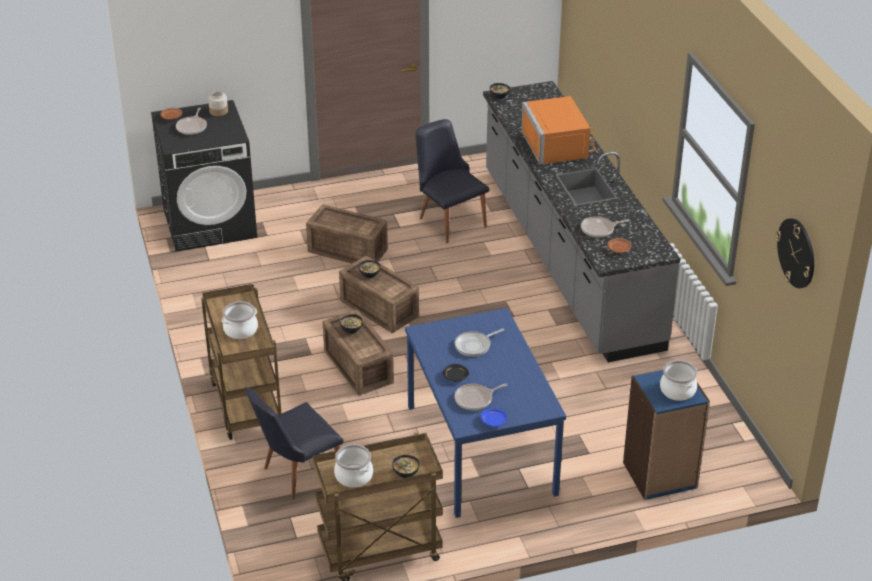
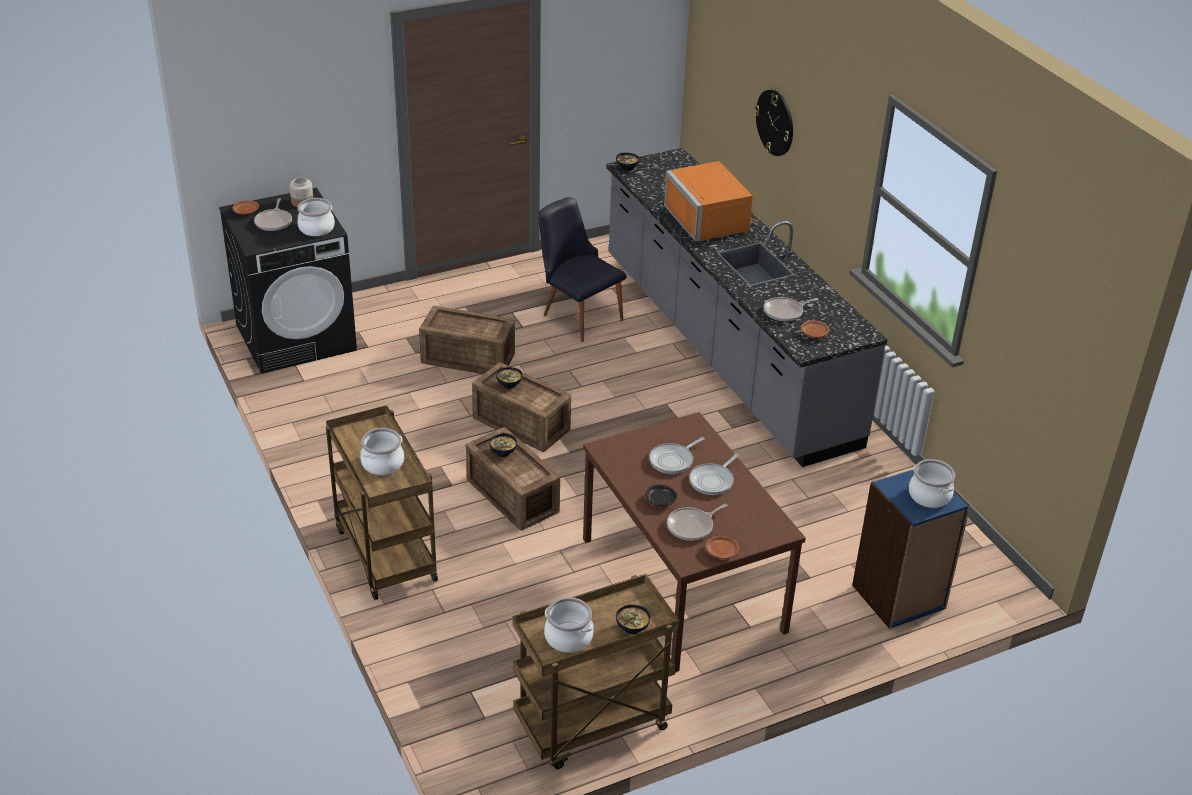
camera: 10 degrees left, 0 degrees up
black chair [245,387,343,500] -> none
blue dining table [405,308,566,518] -> brown dining table [583,412,806,672]
blue plate [481,408,508,427] -> brown plate [705,536,739,559]
wall clock [776,218,814,288] -> wall clock moved to [754,89,793,156]
none -> cooking pot [297,198,335,236]
none -> frying pan [689,454,739,495]

